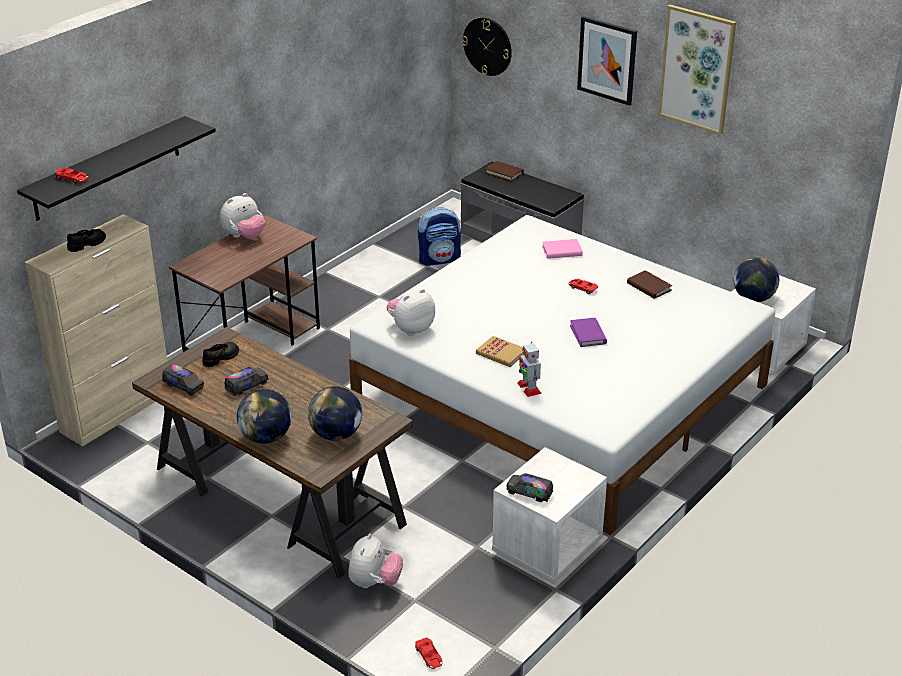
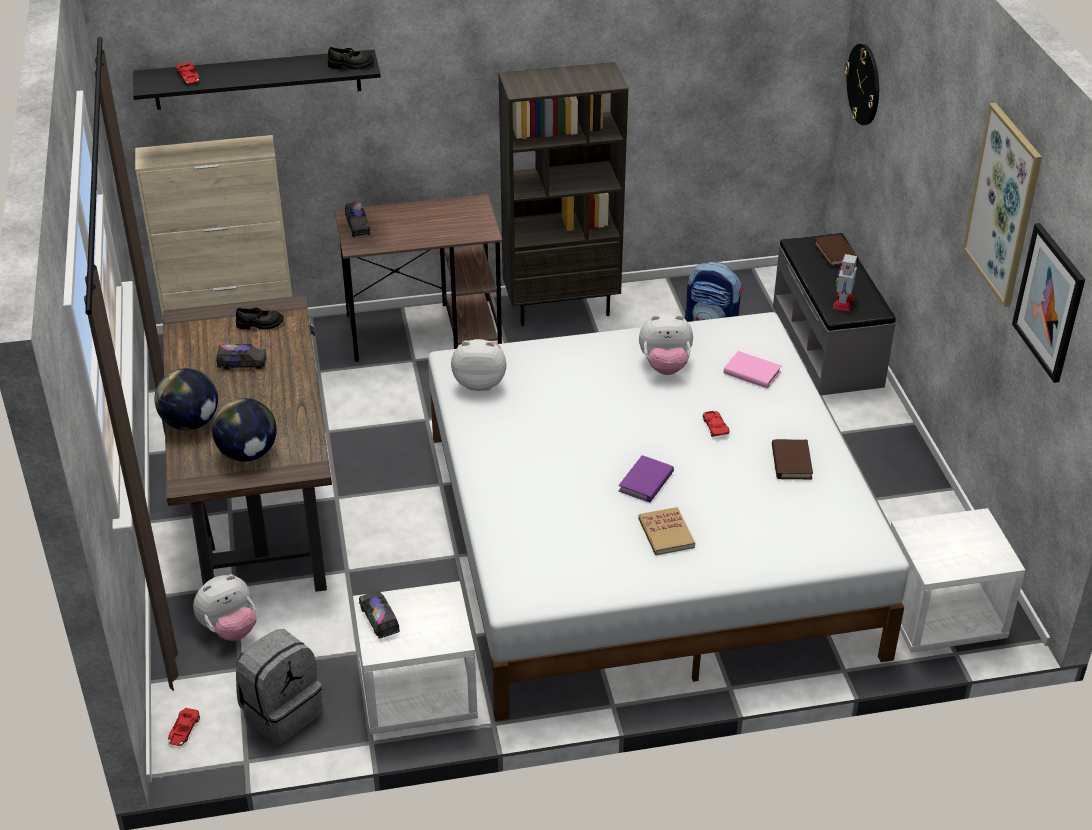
camera: 40 degrees right, 5 degrees up
black shoe [67,229,106,252] -> black shoe moved to [328,47,374,69]
toy truck [162,364,204,396] -> toy truck moved to [345,202,370,237]
plush toy [220,193,265,239] -> plush toy moved to [639,314,693,375]
book [476,336,523,367] -> book moved to [638,507,695,555]
toy robot [518,342,542,397] -> toy robot moved to [833,254,857,311]
picture [577,16,637,106] -> picture moved to [1012,223,1085,383]
globe [734,257,779,302] -> none
none -> grey backpack [236,629,323,745]
none -> brown bookcase [499,62,628,326]

